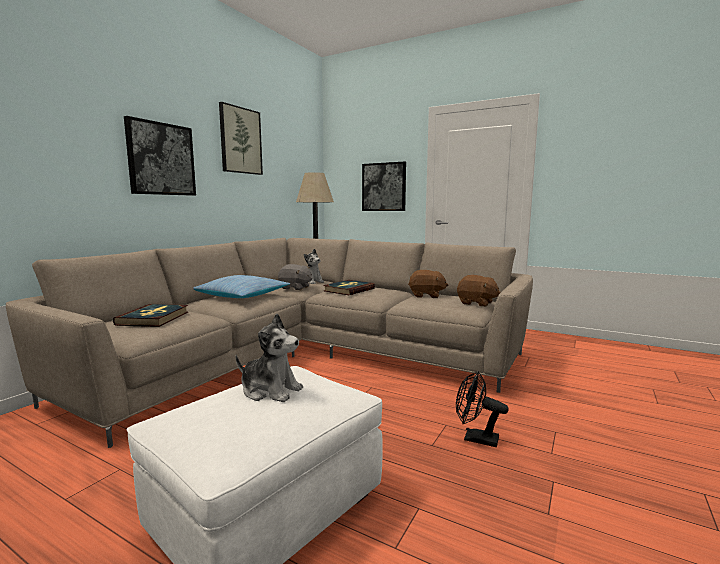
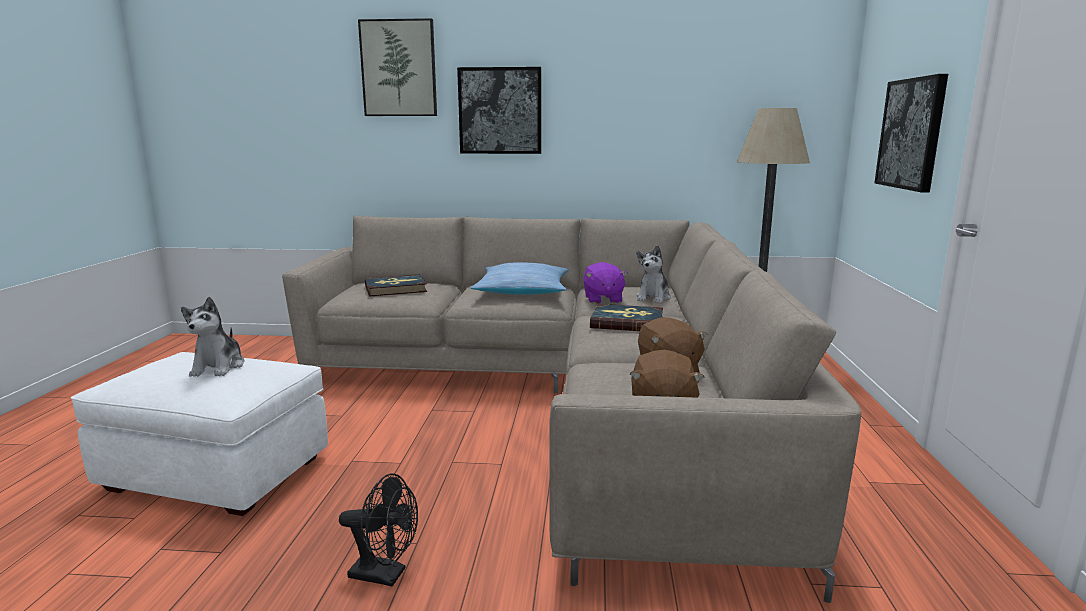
camera: 65 degrees right, 5 degrees up
picture [219,102,263,175] -> picture moved to [358,18,437,116]
grey plush toy [278,264,313,290] -> purple plush toy [583,262,628,304]
black fan [456,371,509,447] -> black fan turned 105 degrees clockwise [339,473,418,586]

